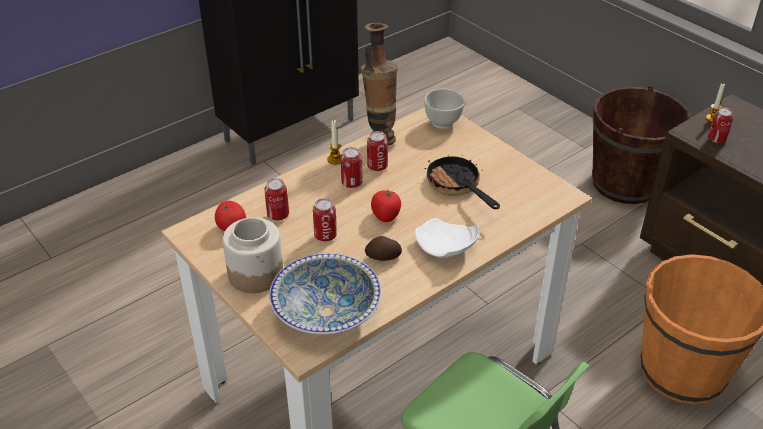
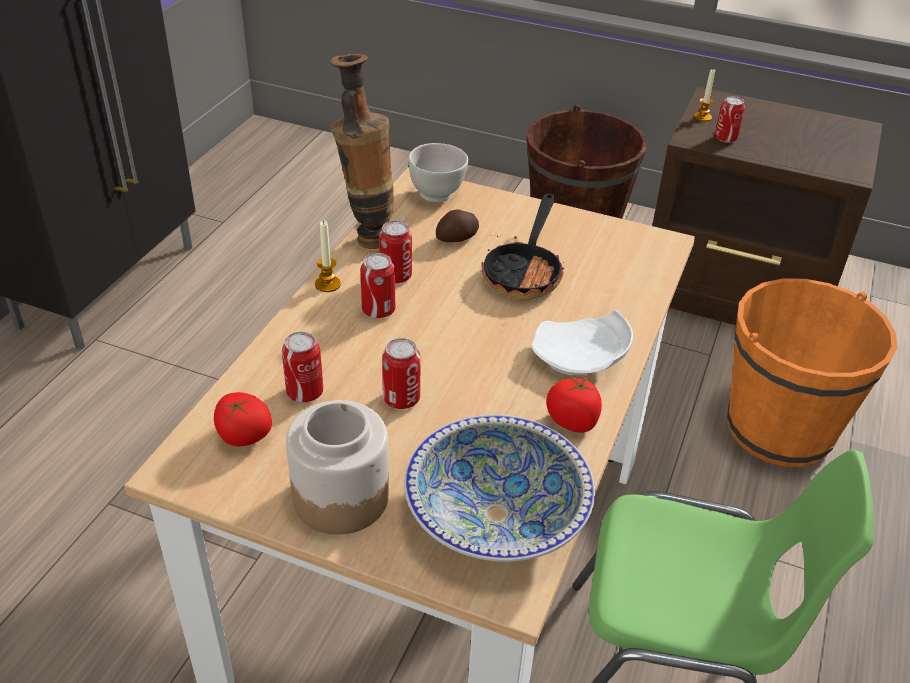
camera: 30 degrees left, 0 degrees up
potato [365,236,402,261] -> potato moved to [436,210,479,242]
tomato [371,190,401,222] -> tomato moved to [547,376,602,433]
frying pan [424,155,500,209] -> frying pan turned 105 degrees counterclockwise [481,194,564,301]

